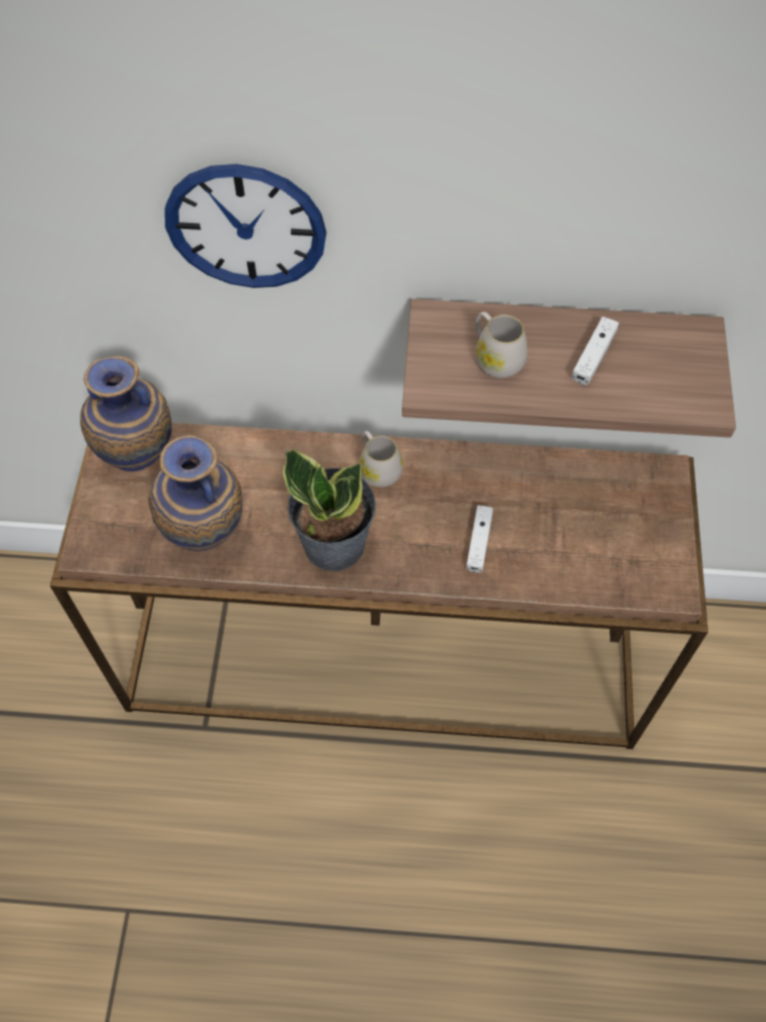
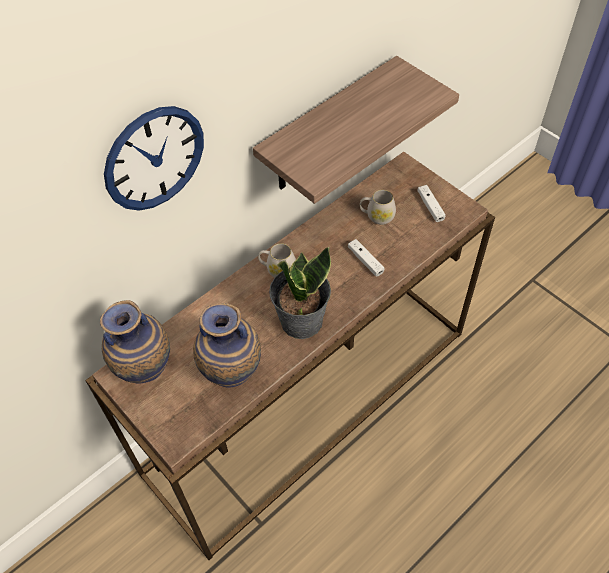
camera: 45 degrees left, 5 degrees down
white mug [475,312,528,378] -> white mug moved to [360,190,396,225]
white game controller [572,317,619,385] -> white game controller moved to [417,185,446,222]

